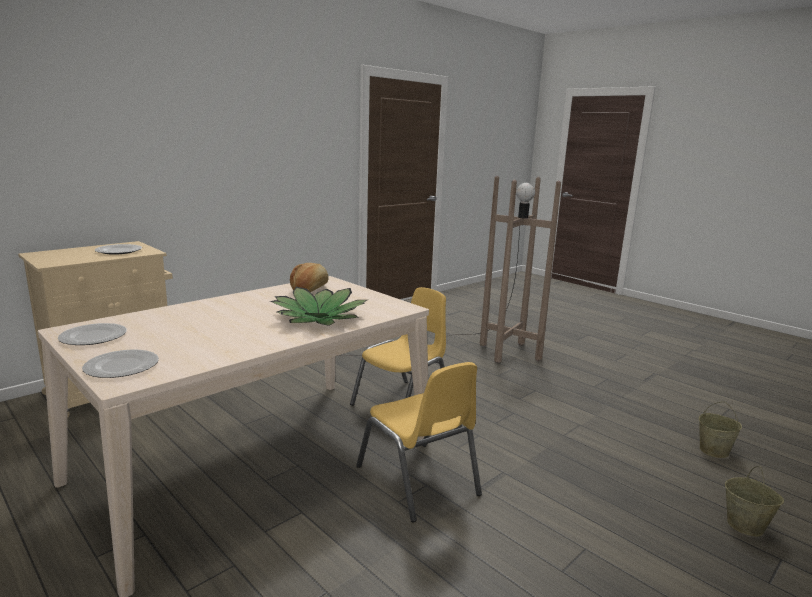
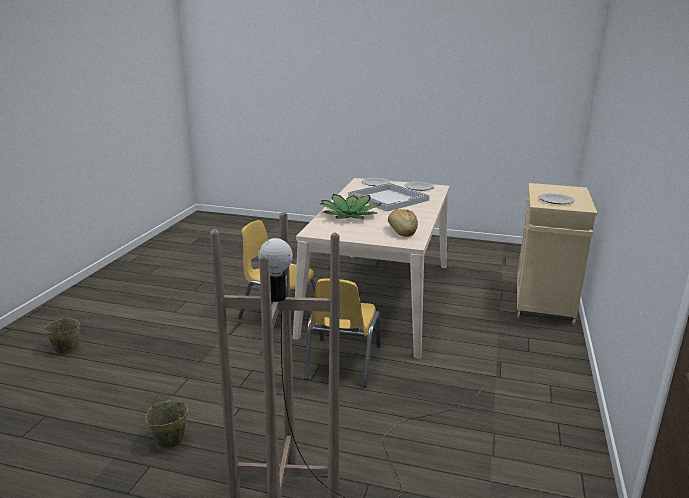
camera: 150 degrees right, 5 degrees up
beige bucket [699,402,742,458] -> beige bucket moved to [145,393,188,449]
none -> white tray [348,183,430,212]

